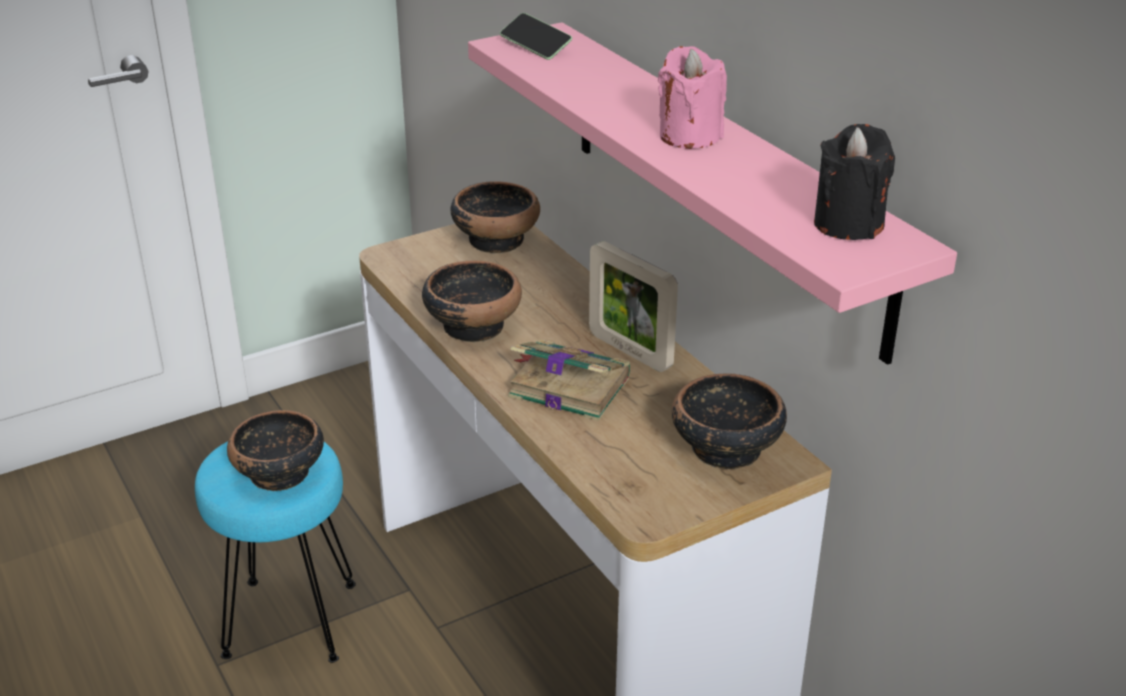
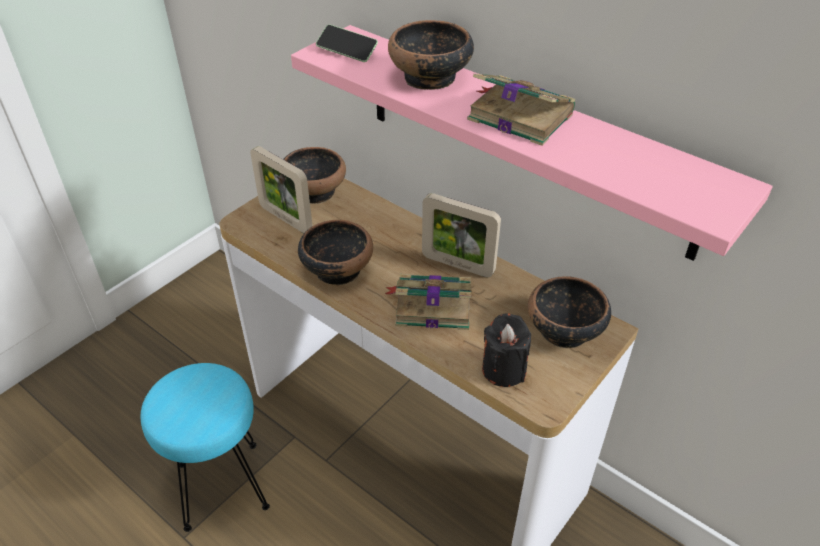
camera: 20 degrees left, 10 degrees up
bowl [227,410,324,491] -> bowl moved to [388,20,474,90]
pink candle [658,46,727,149] -> book [467,74,575,146]
black candle [814,124,895,240] -> black candle moved to [482,313,531,387]
none -> picture frame [250,146,313,233]

